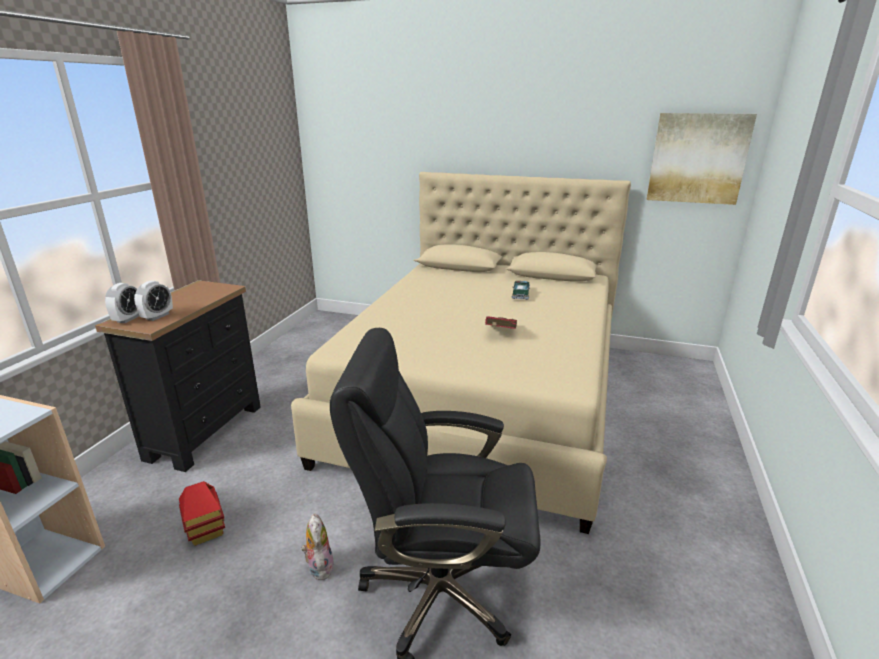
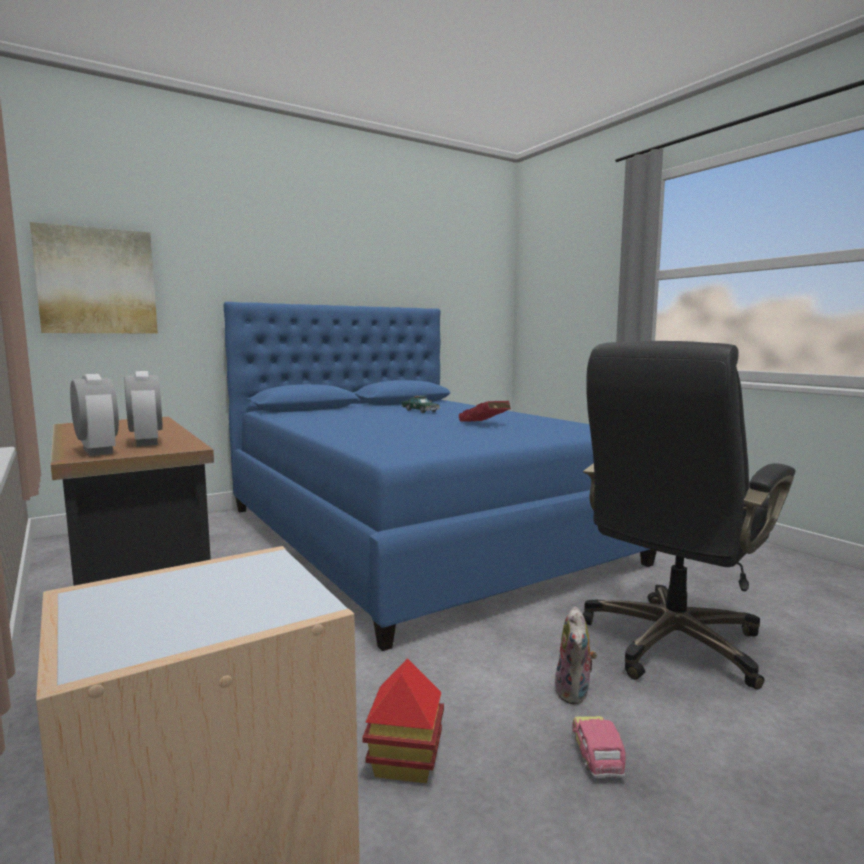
camera: 50 degrees left, 15 degrees down
beige bed [291,172,631,534] -> blue bed [224,302,657,651]
plush toy [301,513,334,580] -> plush toy turned 105 degrees counterclockwise [554,606,597,704]
picture [647,113,757,205] -> picture moved to [30,222,158,334]
none -> toy car [572,716,626,778]

